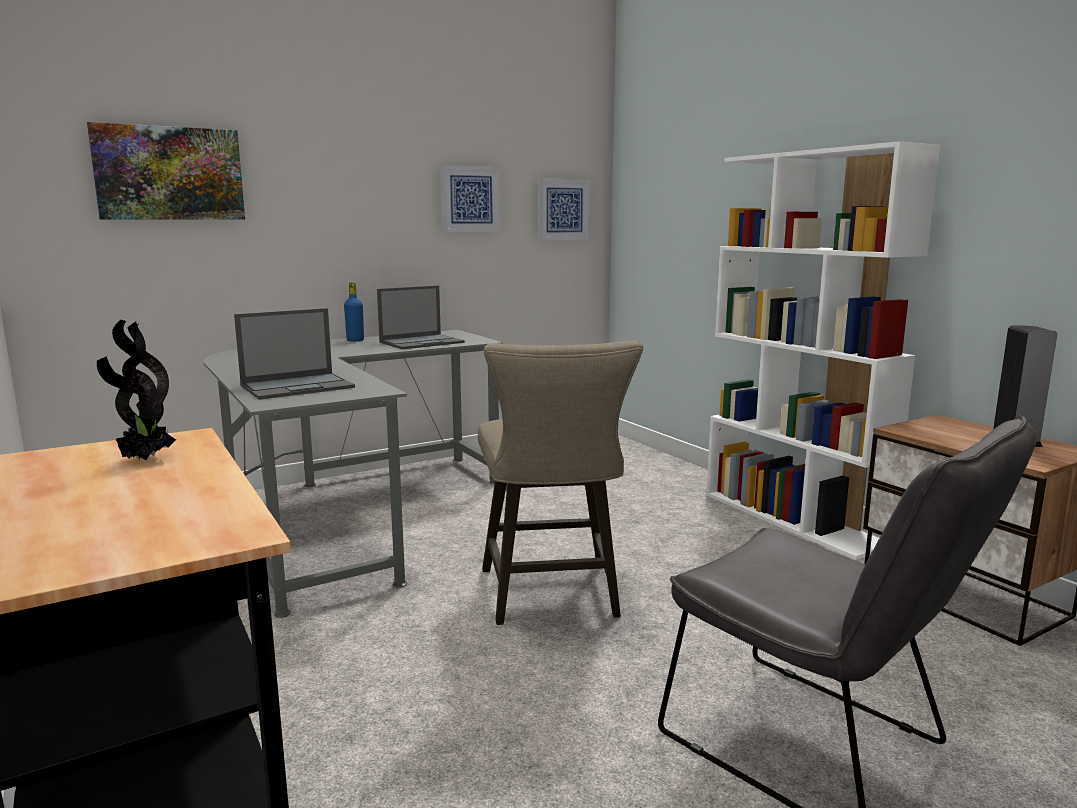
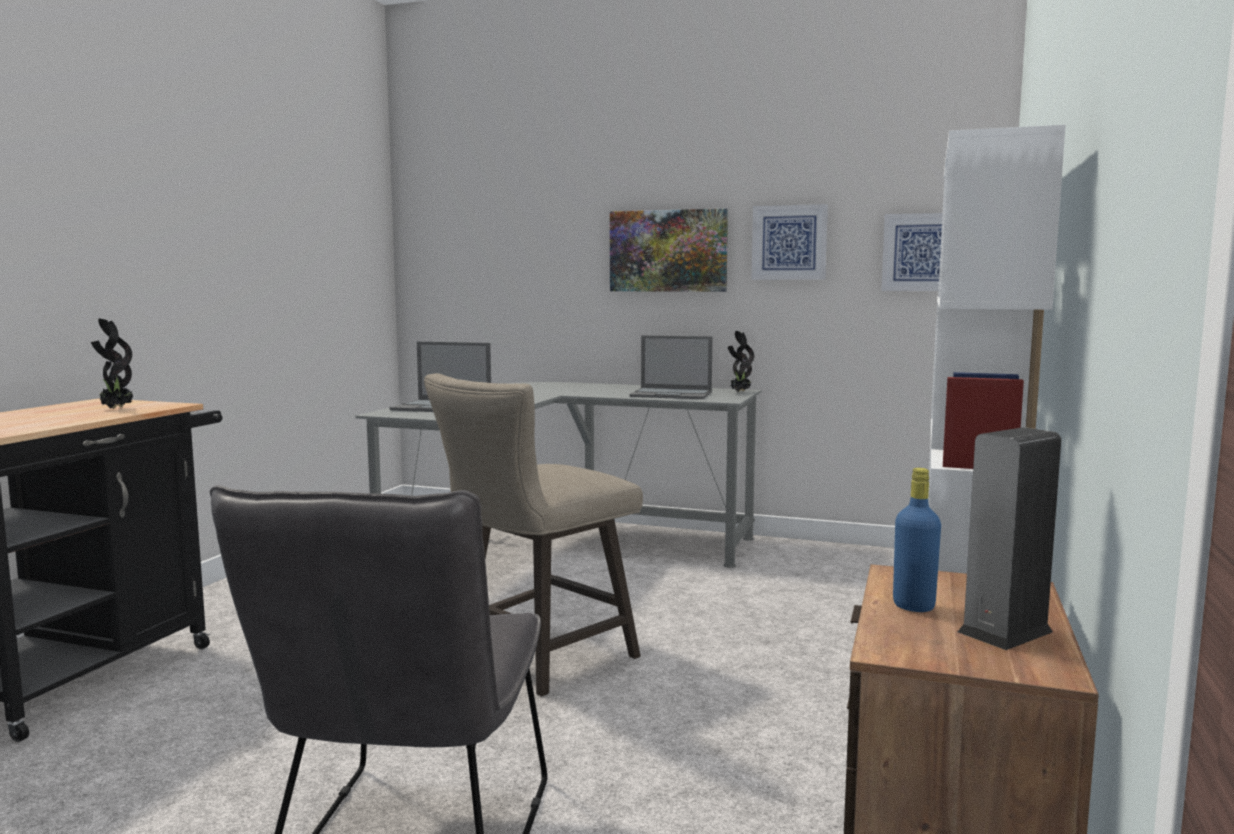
camera: 50 degrees right, 5 degrees down
picture [87,122,245,220] -> picture moved to [610,208,728,292]
blue bottle [344,282,364,341] -> blue bottle moved to [893,468,941,612]
none -> potted plant [728,331,754,392]

